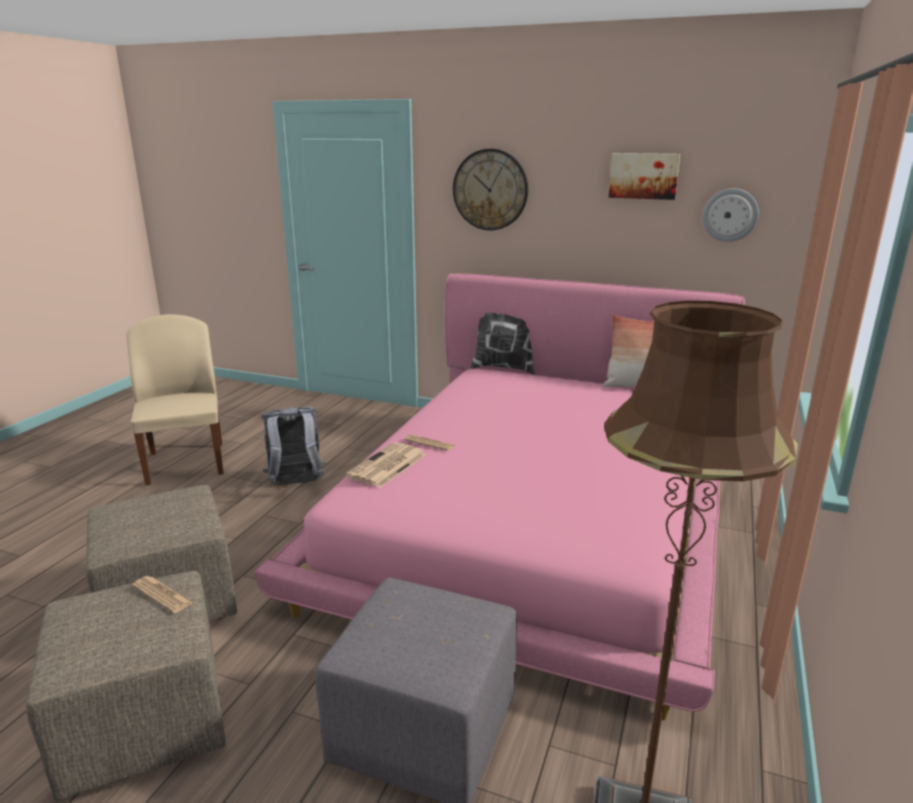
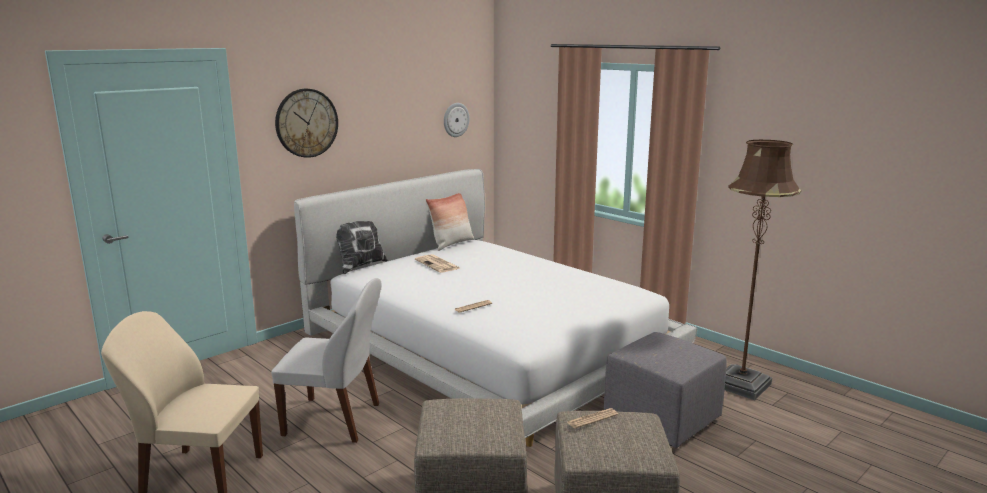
camera: 65 degrees left, 5 degrees down
pink bed [255,273,745,720] -> white bed [294,169,697,447]
grey backpack [261,407,325,485] -> white chair [271,278,382,443]
newspaper [345,442,426,488] -> newspaper moved to [415,254,460,273]
picture [609,153,680,200] -> none

